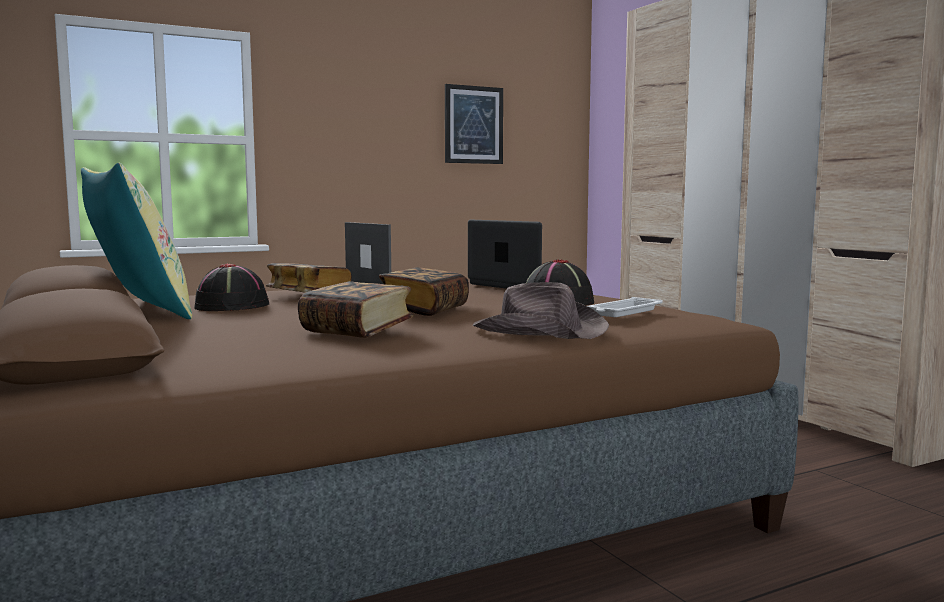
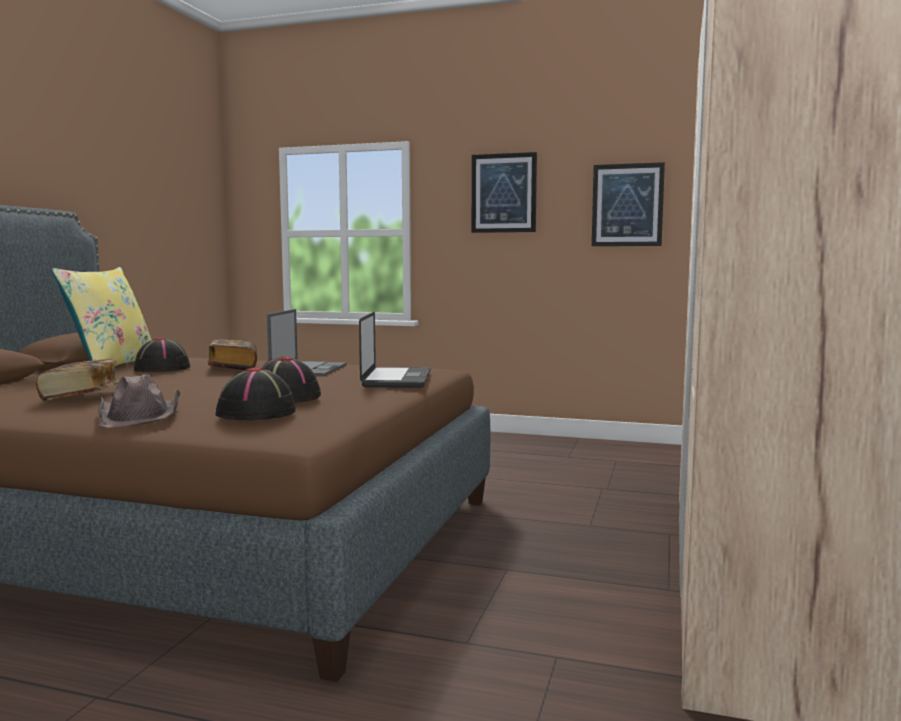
camera: 45 degrees right, 0 degrees up
book [379,267,469,316] -> none
white tray [588,297,663,317] -> black hat [215,367,296,420]
none -> picture [472,152,537,233]

